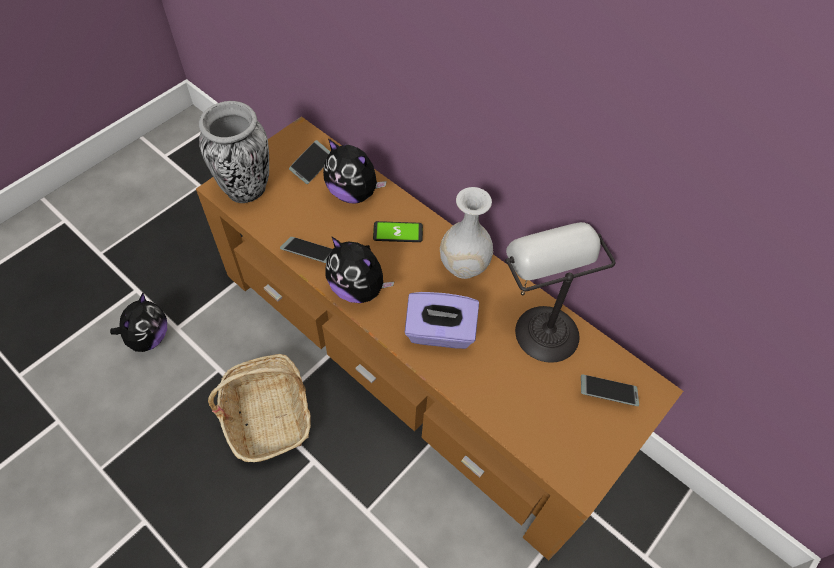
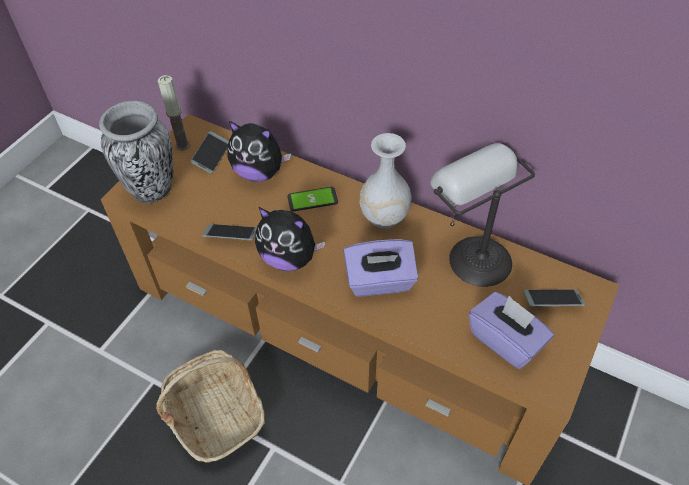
camera: 10 degrees left, 5 degrees down
plush toy [110,293,167,352] -> none
none -> candle [158,75,190,150]
none -> purple tissue box [469,292,554,369]

